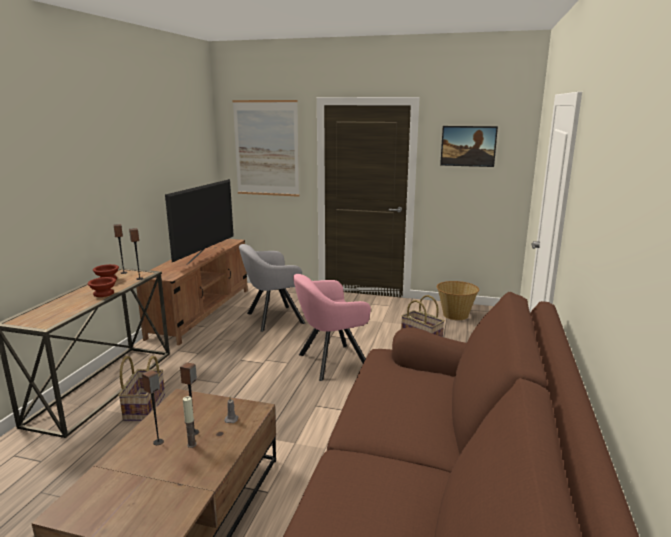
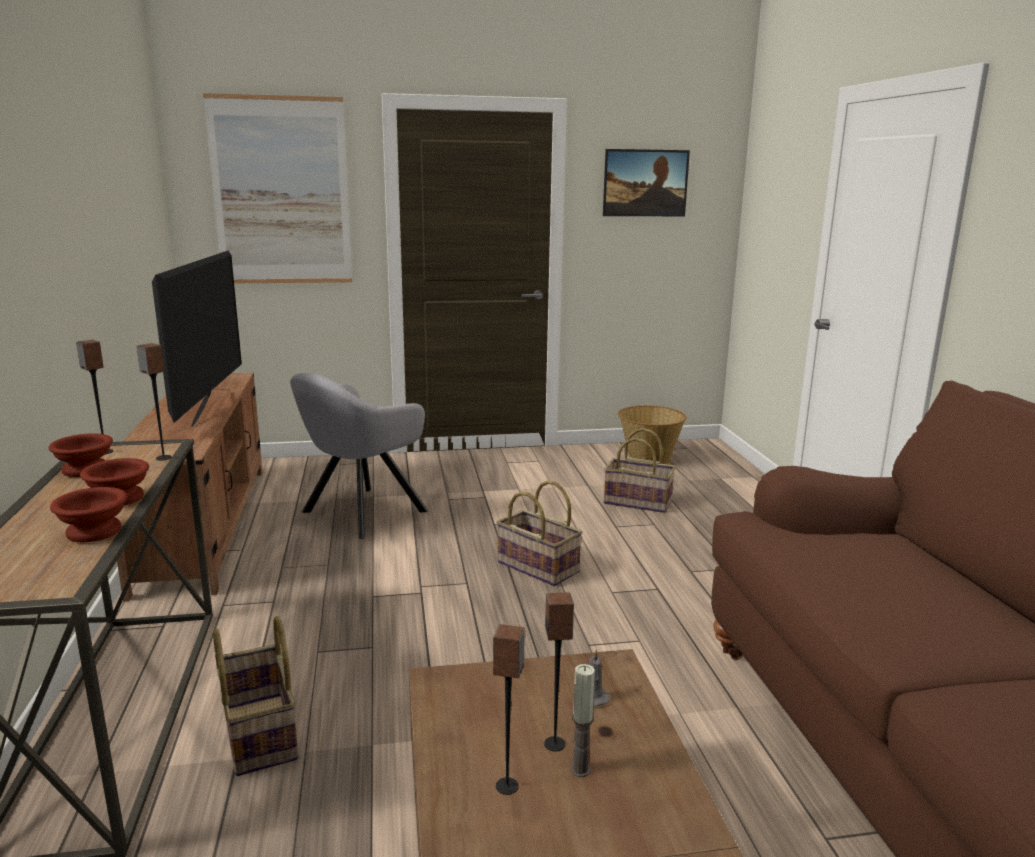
camera: 25 degrees left, 0 degrees up
pink armchair [293,274,371,381] -> basket [496,480,582,586]
none -> brown bowl [50,487,127,542]

